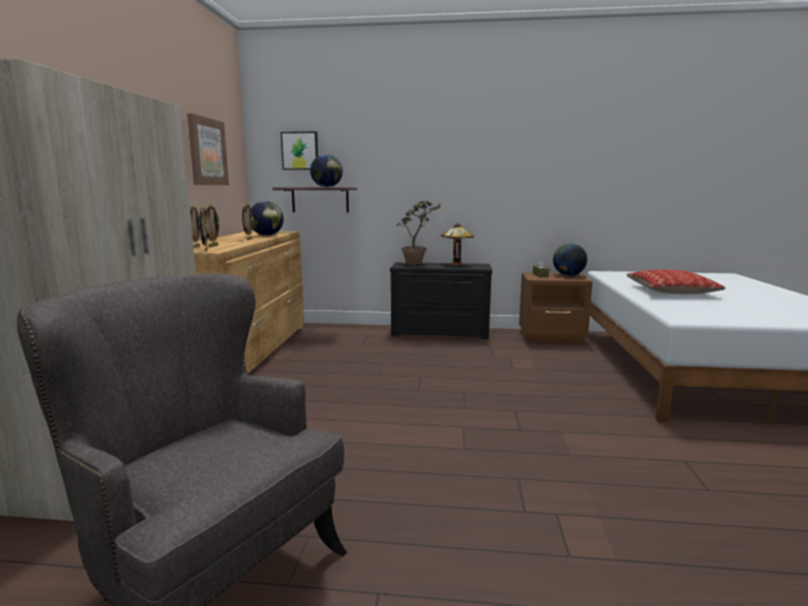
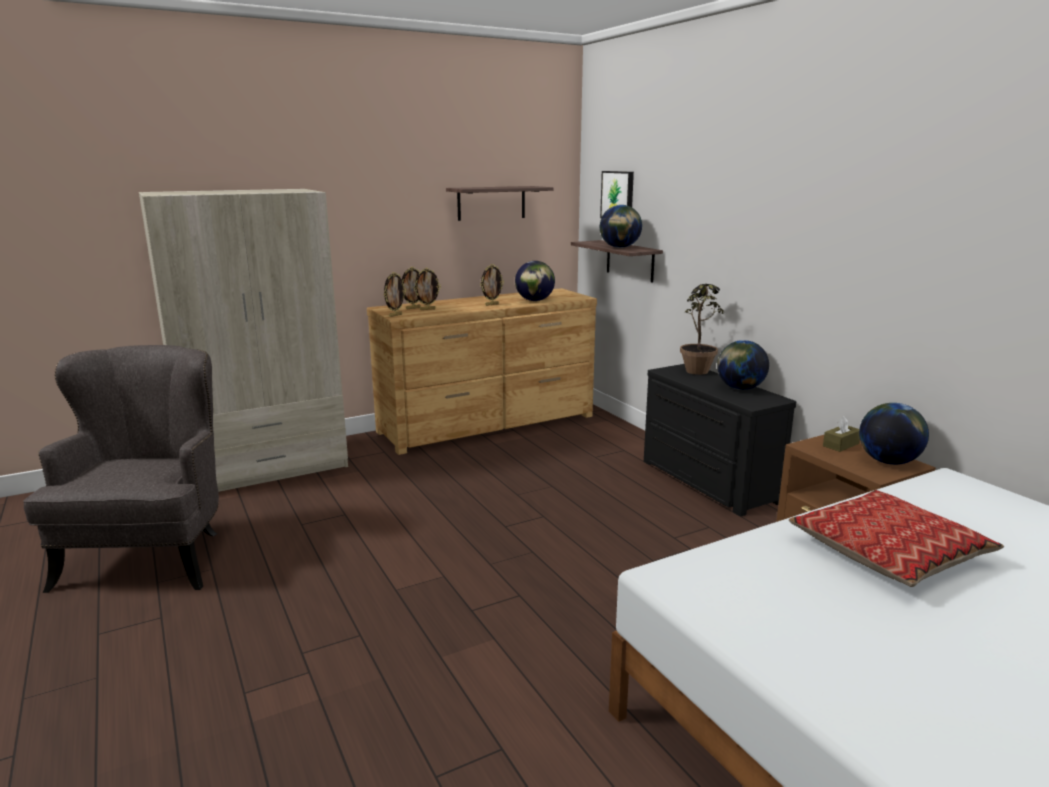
camera: 55 degrees right, 5 degrees up
picture [187,113,229,185] -> shelf [446,186,553,221]
table lamp [441,223,474,266] -> globe [717,340,769,390]

